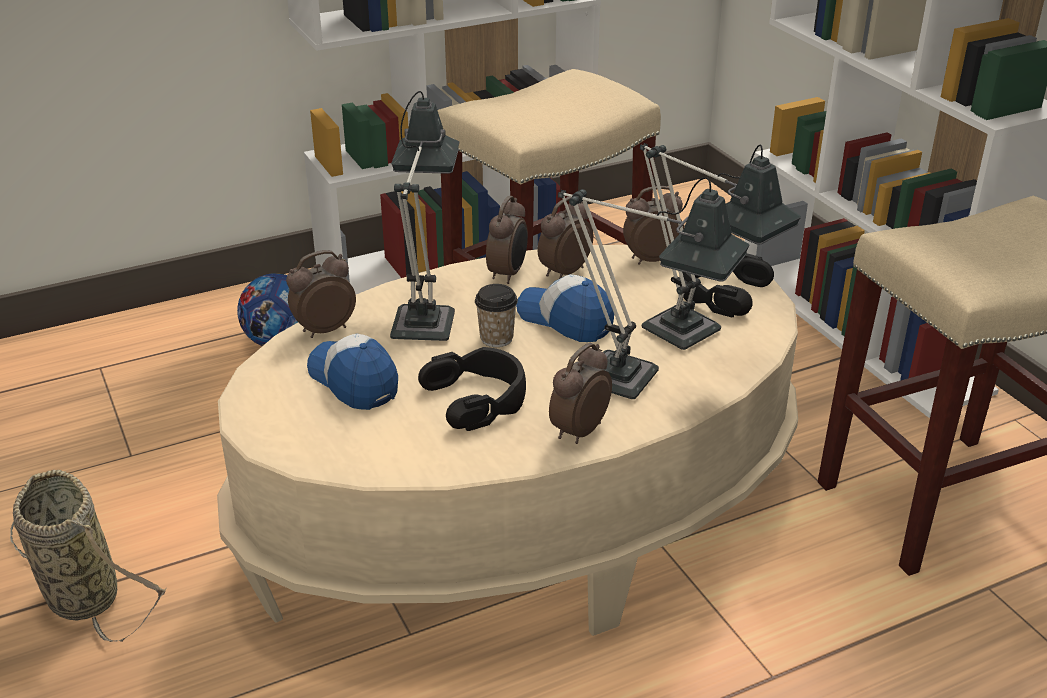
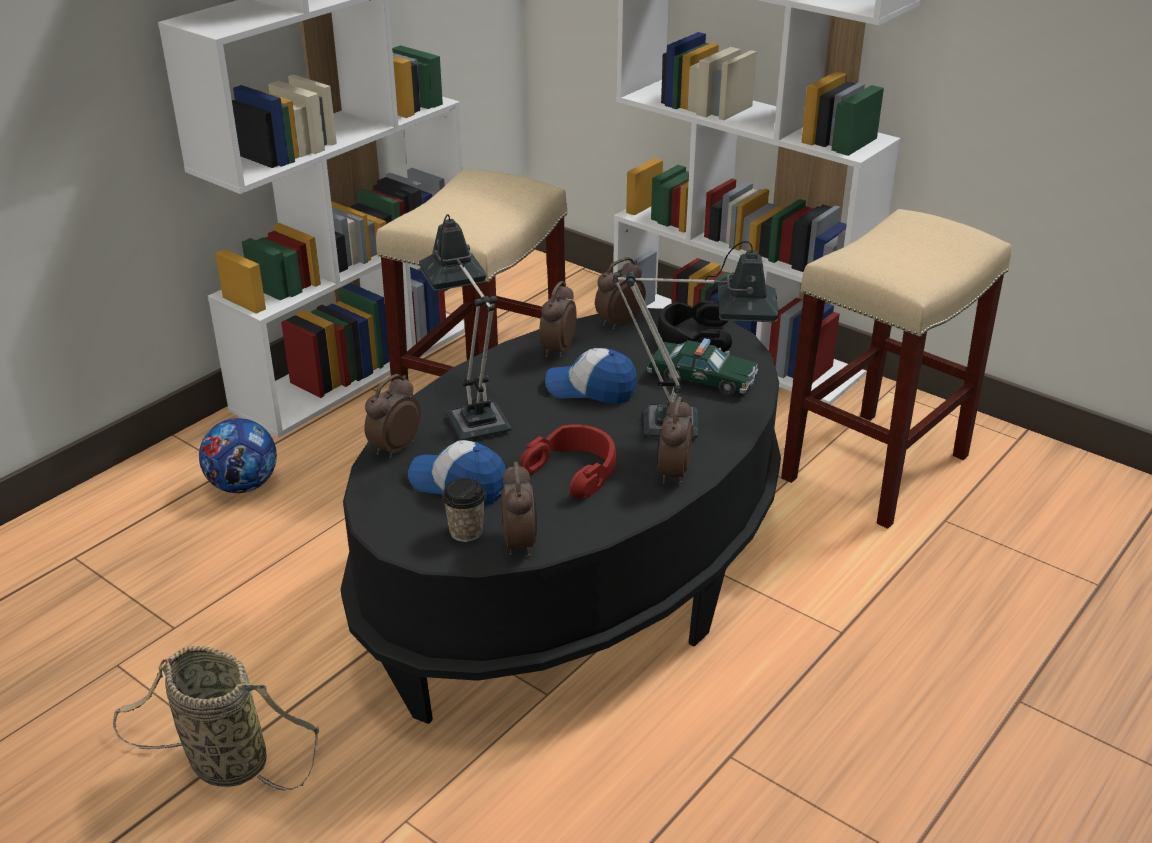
camera: 25 degrees left, 0 degrees up
beige coffee table [217,245,798,636] -> black coffee table [341,308,781,724]
black headphones [418,347,526,431] -> red headphones [520,424,616,499]
cup [475,284,518,347] -> cup moved to [442,478,486,542]
alarm clock [486,196,528,284] -> alarm clock moved to [501,461,537,557]
table lamp [640,143,801,350] -> toy car [647,338,758,395]

